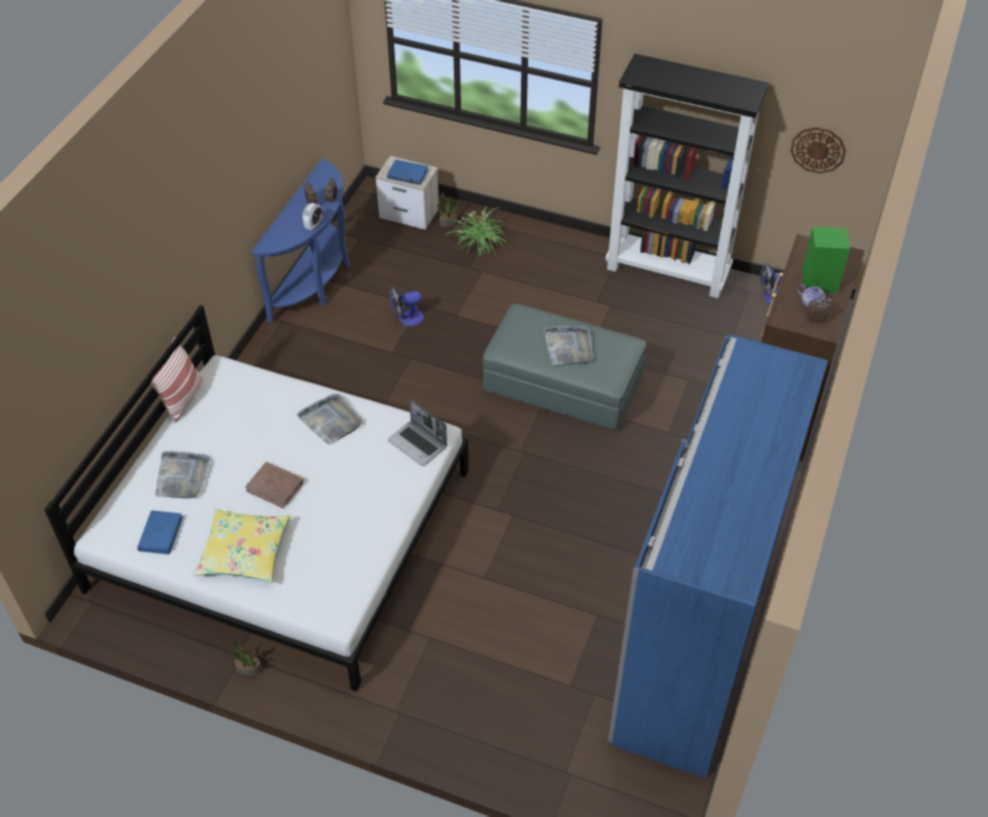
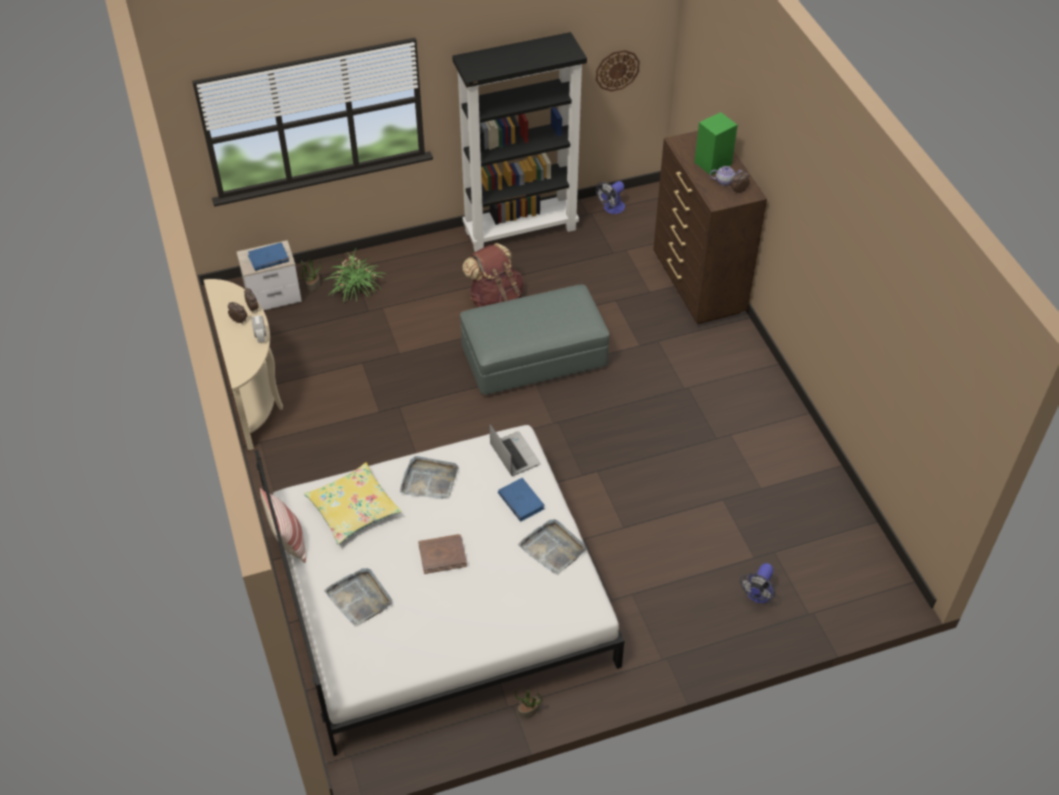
camera: 40 degrees left, 0 degrees up
blue book [137,510,183,555] -> blue book moved to [498,478,545,522]
yellow pillow [193,508,290,583] -> yellow pillow moved to [304,462,402,545]
blue console table [251,159,350,323] -> beige console table [204,279,283,450]
laptop [387,399,447,466] -> laptop turned 120 degrees counterclockwise [489,424,540,476]
fan [389,286,424,326] -> fan moved to [740,563,775,603]
grey tray [544,326,593,365] -> grey tray moved to [518,519,586,575]
blue wardrobe [608,334,828,778] -> none
none -> brown backpack [463,243,524,307]

